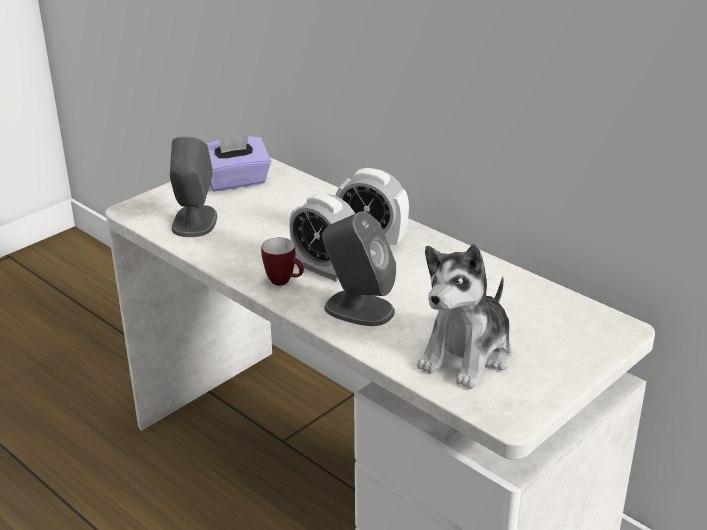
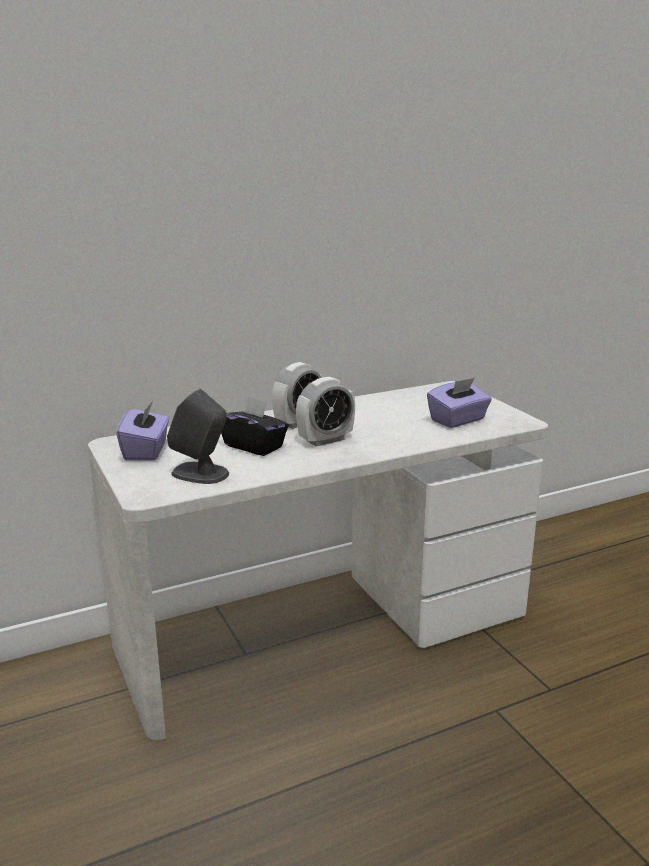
camera: 70 degrees left, 10 degrees down
mug [261,238,304,286] -> none
grey speaker [322,212,396,326] -> none
plush toy [417,244,512,389] -> purple tissue box [427,378,492,428]
none -> black tissue box [221,396,289,456]

